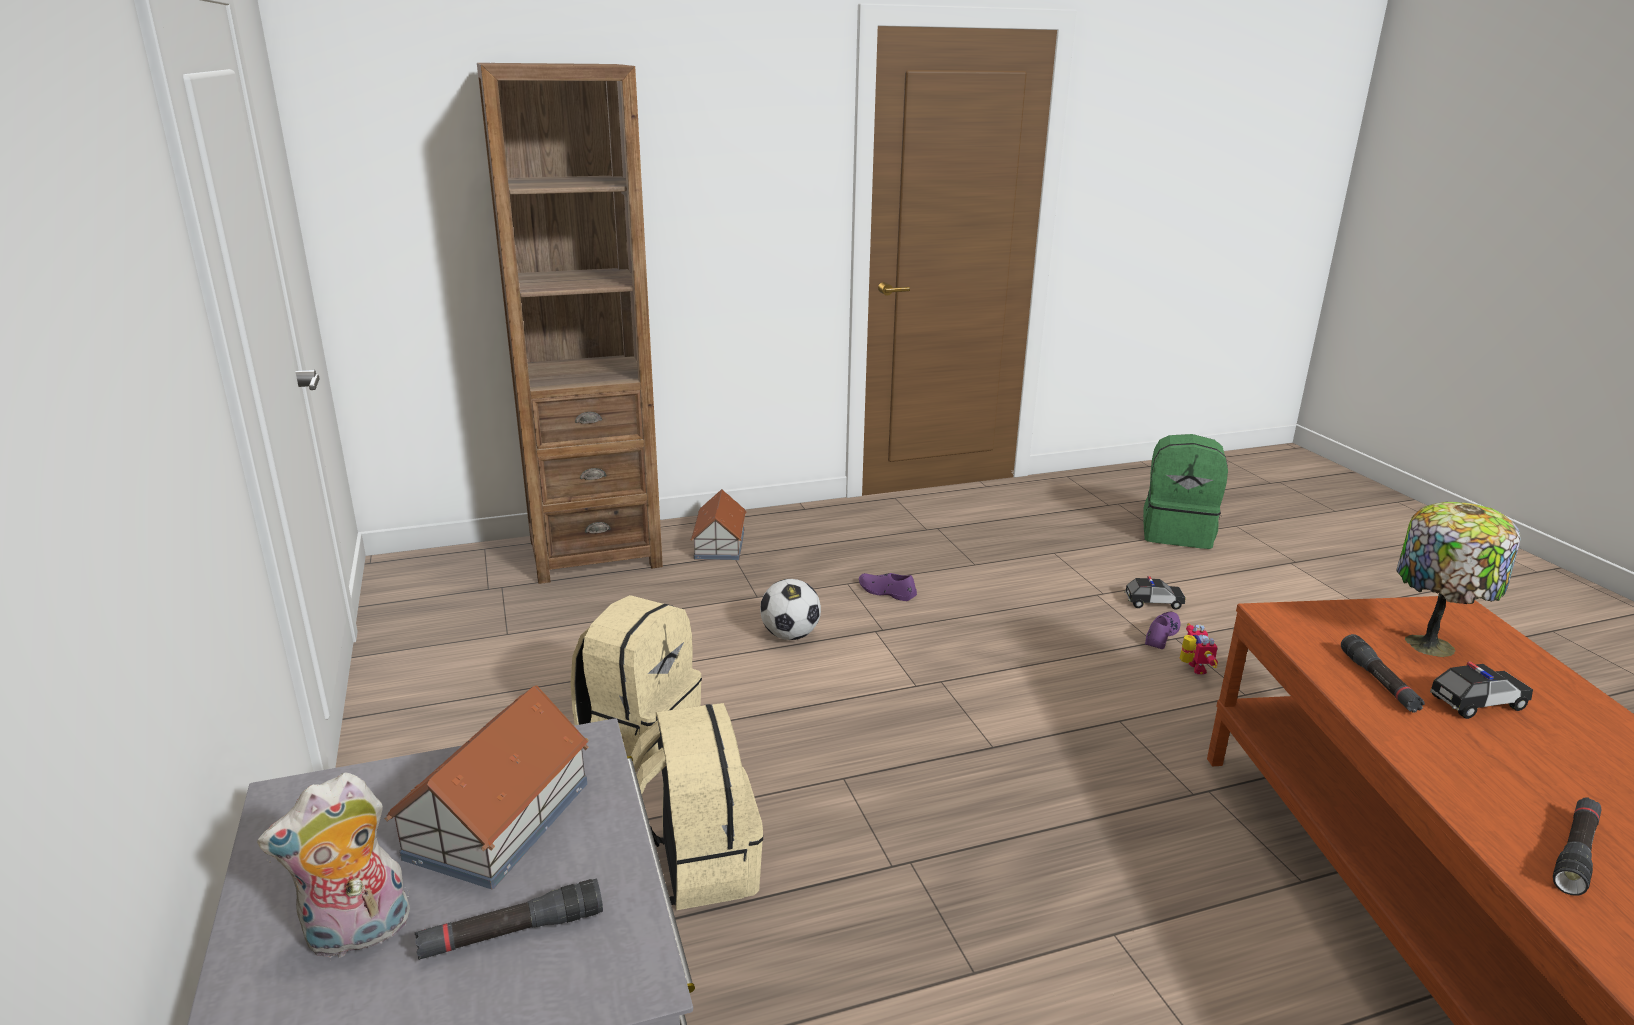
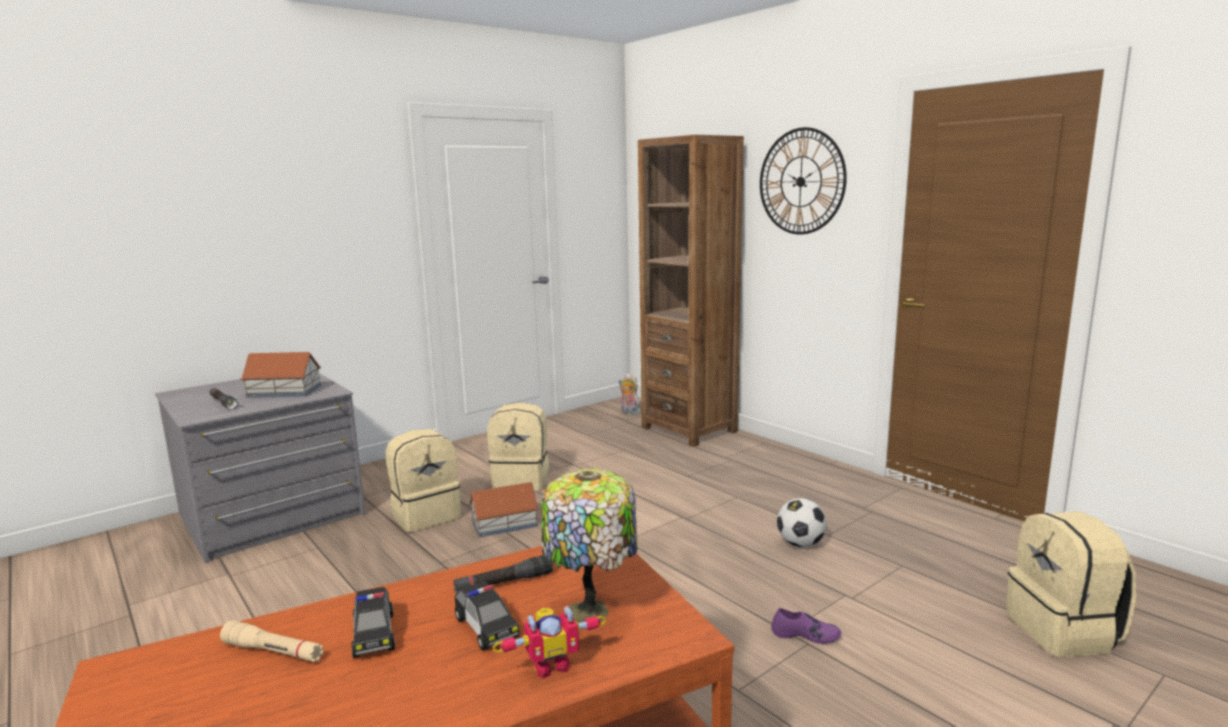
camera: 70 degrees right, 10 degrees down
plush toy [257,772,410,960] -> plush toy moved to [619,374,641,415]
toy house [690,489,747,560] -> toy house moved to [469,482,539,538]
football [760,579,821,640] -> football moved to [777,498,826,547]
purple shoe [859,573,917,601] -> none
toy car [1124,576,1186,610] -> toy car moved to [352,587,395,658]
green backpack [1143,434,1228,549] -> beige backpack [1006,511,1136,657]
toy robot [1180,623,1218,675] -> toy robot moved to [493,606,607,679]
black flashlight [1553,798,1602,896] -> beige flashlight [220,621,324,662]
none -> wall clock [760,127,847,235]

